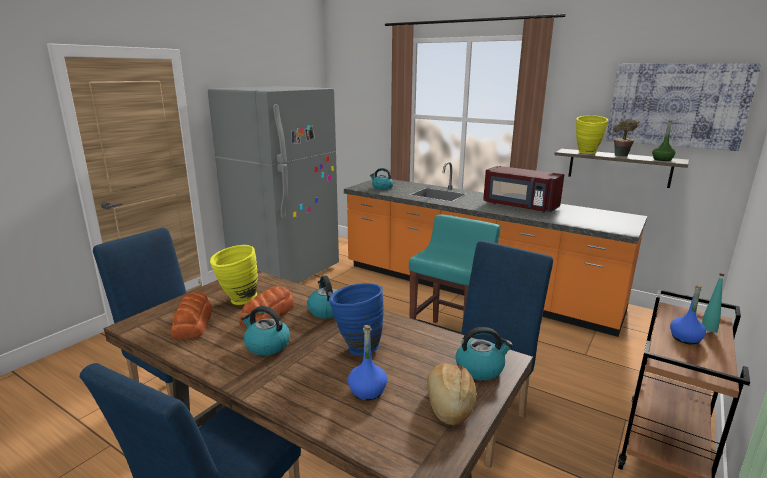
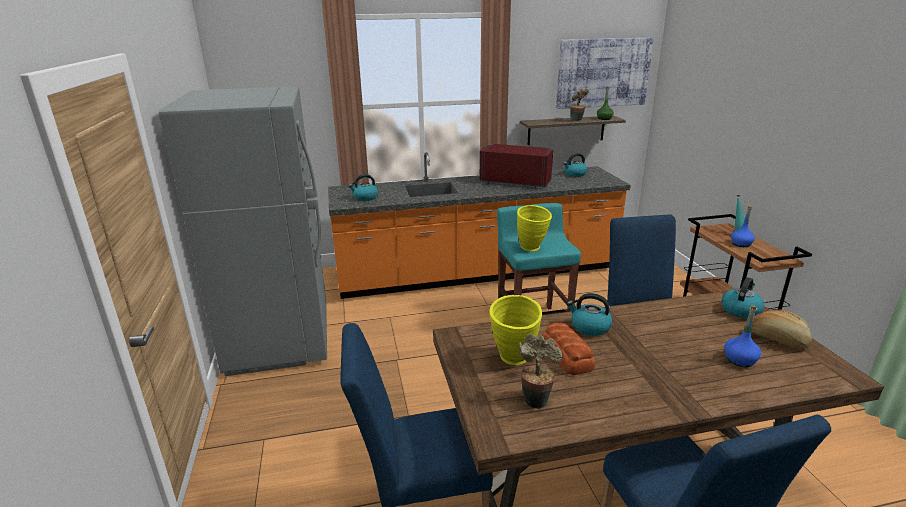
camera: 45 degrees left, 5 degrees up
bread [171,292,213,339] -> potted plant [519,334,563,409]
kettle [241,306,290,355] -> kettle moved to [564,153,587,177]
blue vase [329,283,384,355] -> none
red microwave [483,166,564,213] -> red microwave turned 150 degrees counterclockwise [479,144,553,188]
yellow vase [576,115,608,154] -> yellow vase moved to [517,205,552,251]

